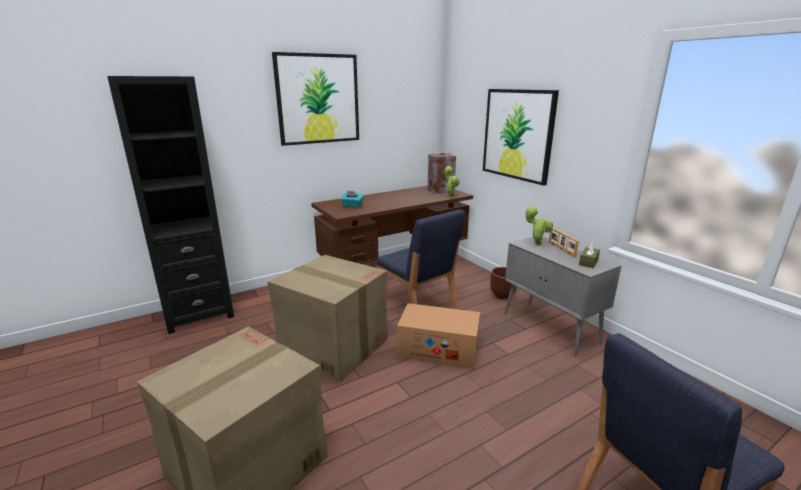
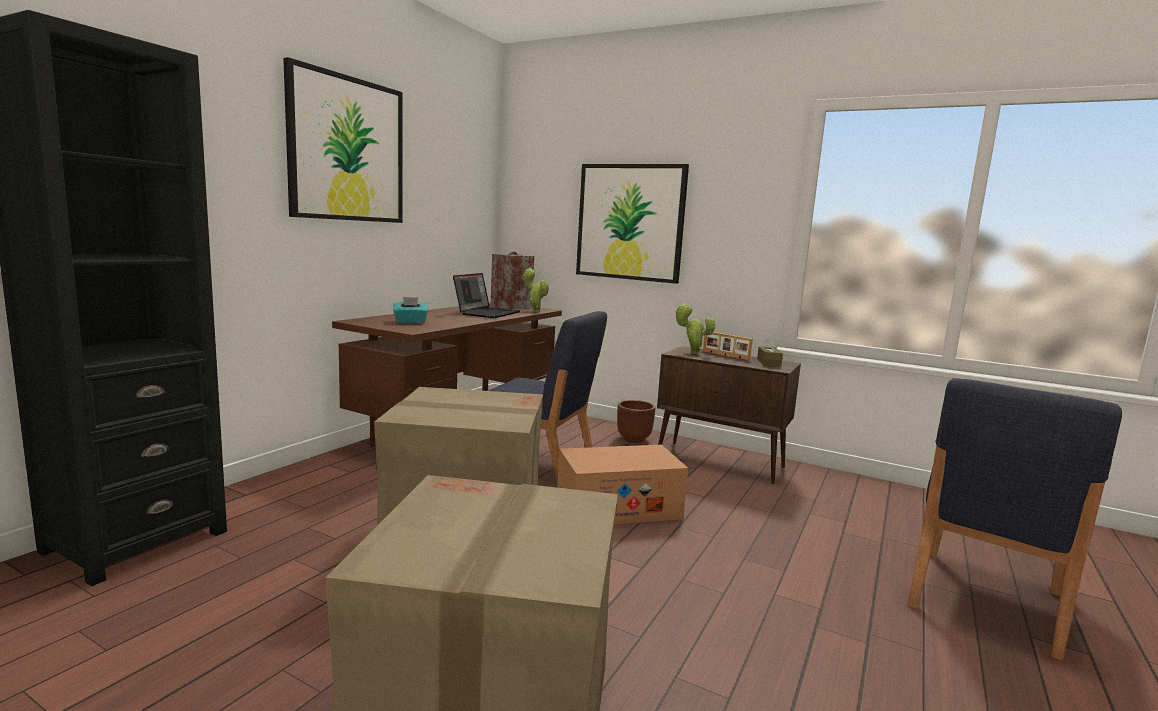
camera: 30 degrees left, 10 degrees down
grey cabinet [505,237,622,356] -> brown cabinet [657,346,801,485]
none -> laptop [453,273,520,318]

